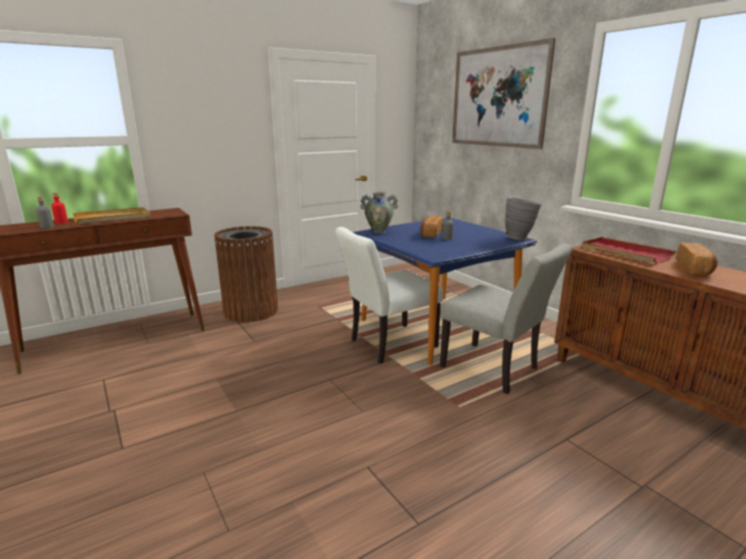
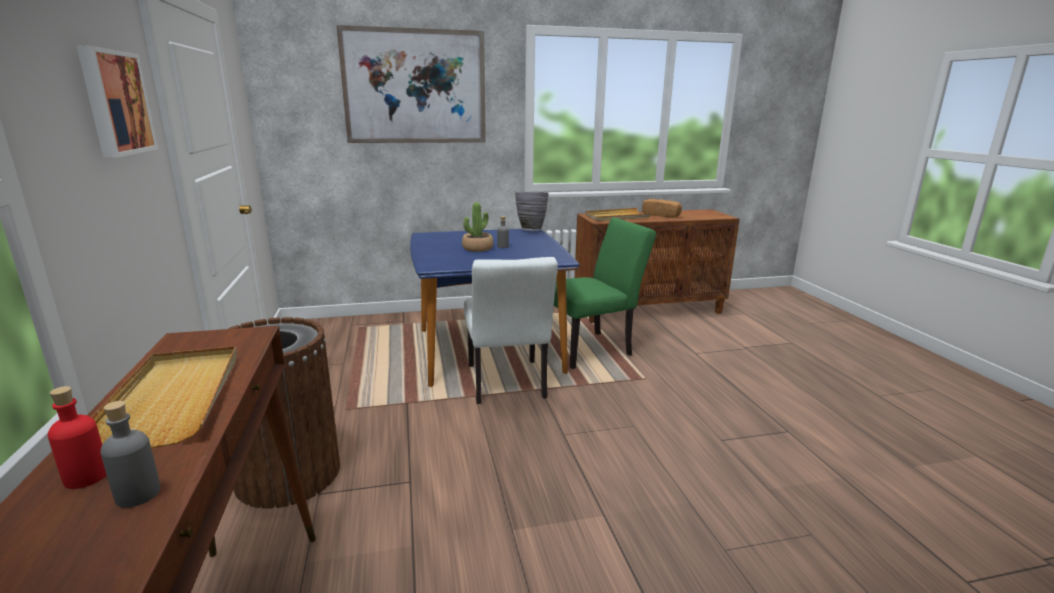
camera: 70 degrees left, 0 degrees up
vase [360,192,398,233] -> none
bread [421,216,443,238] -> potted plant [462,202,493,252]
grey chair [440,243,572,394] -> green chair [554,218,656,369]
red tray [582,237,676,263] -> beige tray [585,208,651,221]
none -> picture [77,46,159,158]

